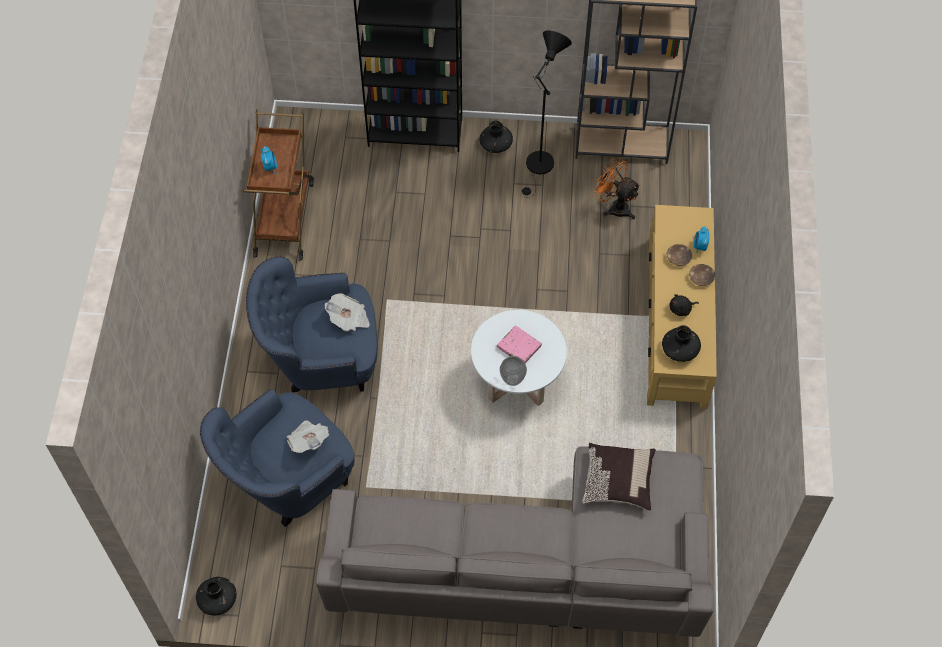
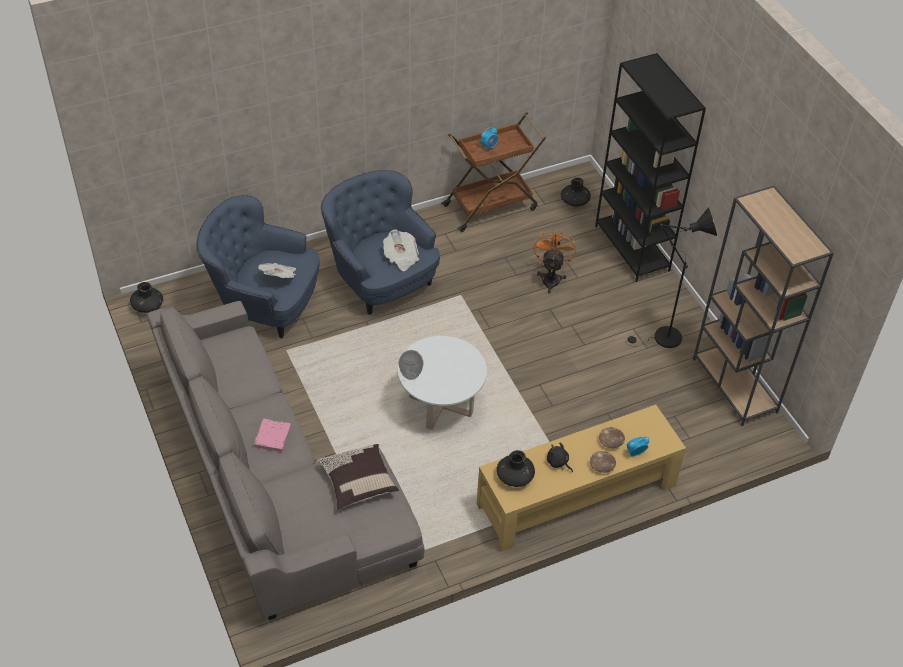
camera: 60 degrees right, 10 degrees down
black vase [479,121,513,153] -> black vase moved to [561,178,591,206]
pink book [497,325,542,363] -> pink book moved to [254,419,291,452]
orange fan [593,157,641,219] -> orange fan moved to [534,228,576,294]

